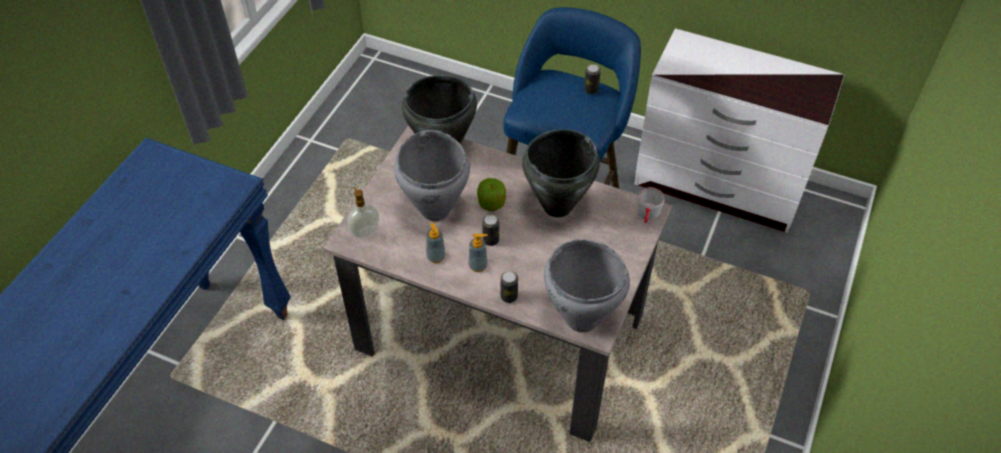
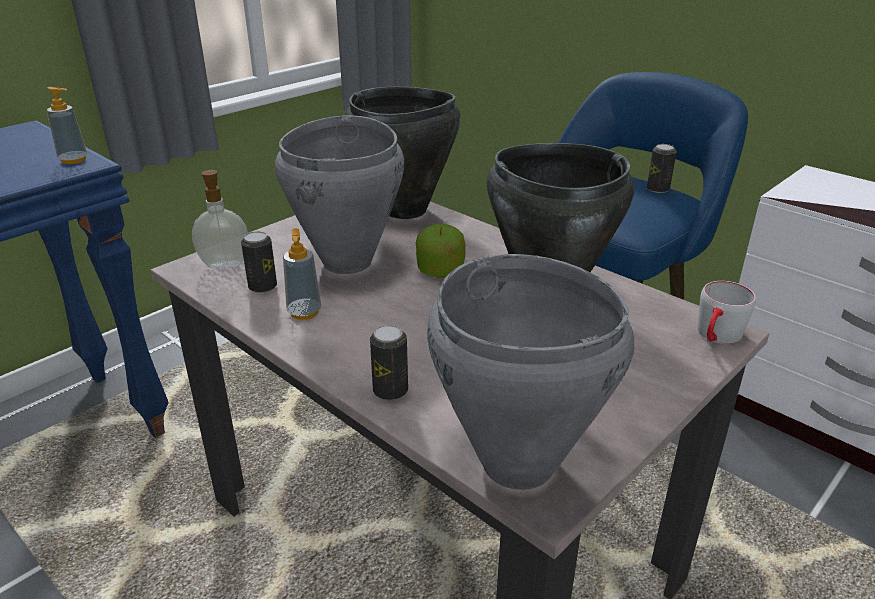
camera: 20 degrees right, 20 degrees down
soap dispenser [469,234,488,272] -> soap dispenser moved to [46,87,87,164]
can [482,215,499,246] -> can moved to [241,231,277,293]

